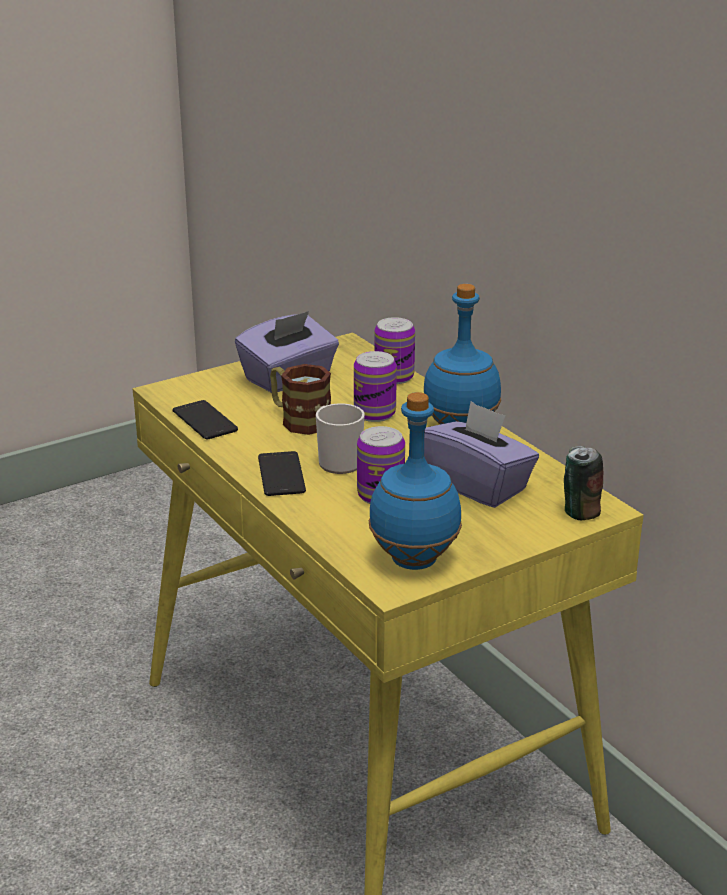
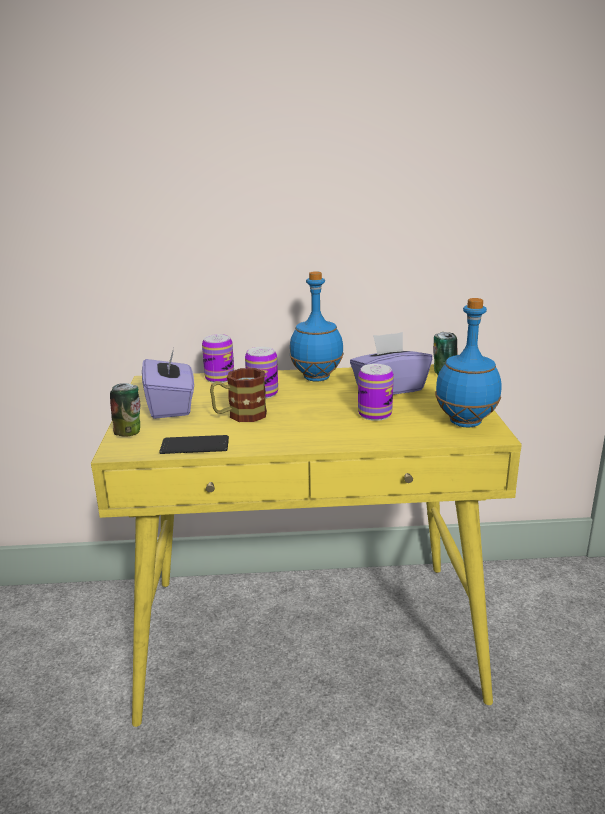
camera: 60 degrees left, 5 degrees down
phone [258,451,306,496] -> none
mug [316,403,365,474] -> none
none -> can [110,383,140,437]

